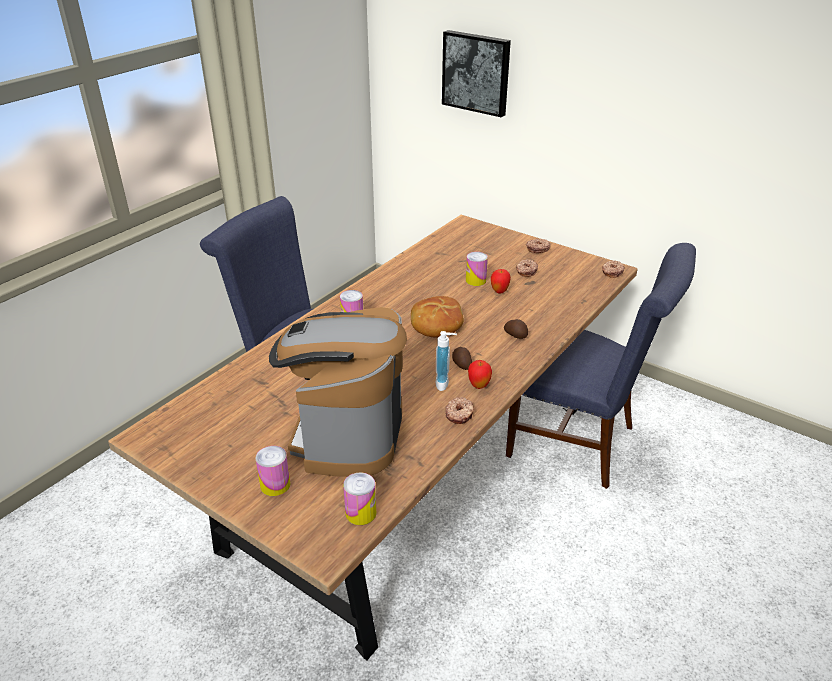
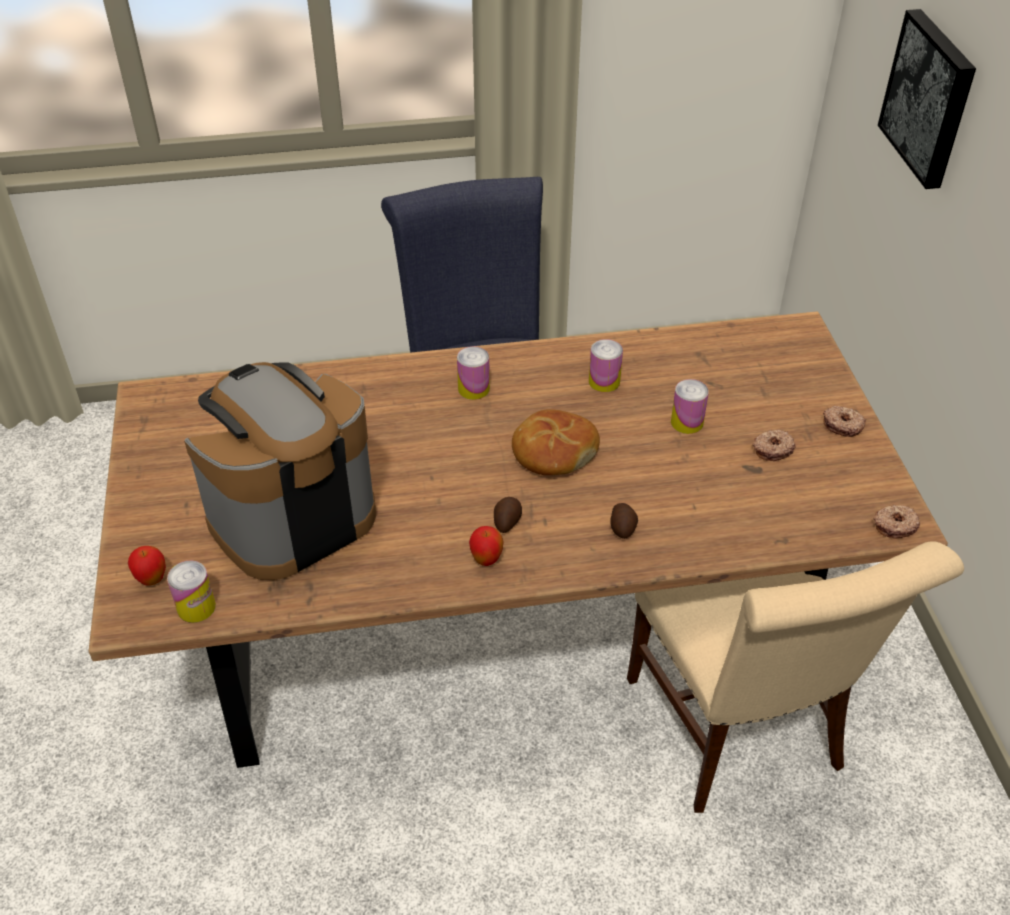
camera: 45 degrees right, 10 degrees up
can [255,446,290,496] -> can moved to [589,339,623,392]
soap dispenser [436,331,457,391] -> none
donut [445,397,474,424] -> none
apple [491,269,511,294] -> apple moved to [128,546,166,586]
blue chair [506,243,696,489] -> beige chair [627,541,964,813]

